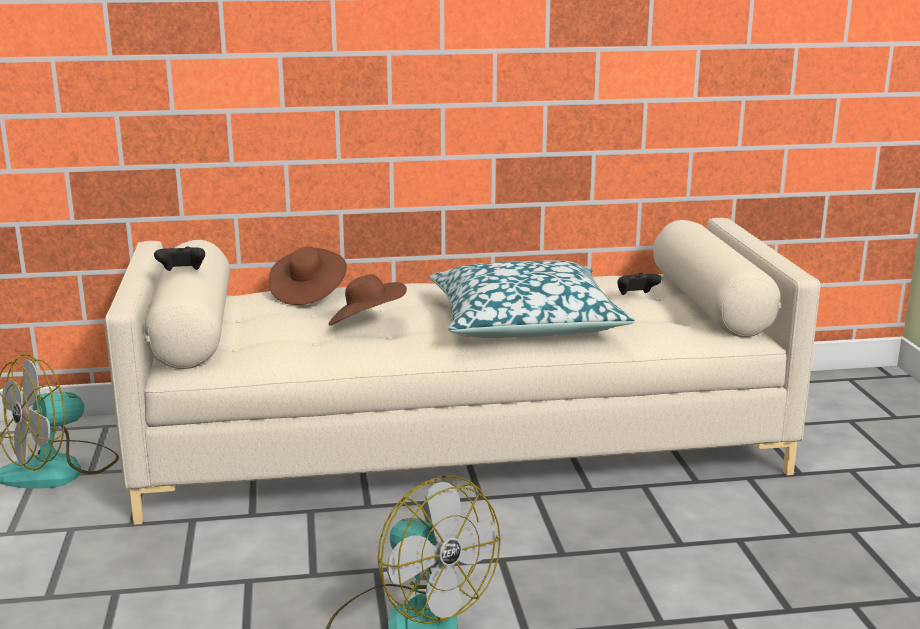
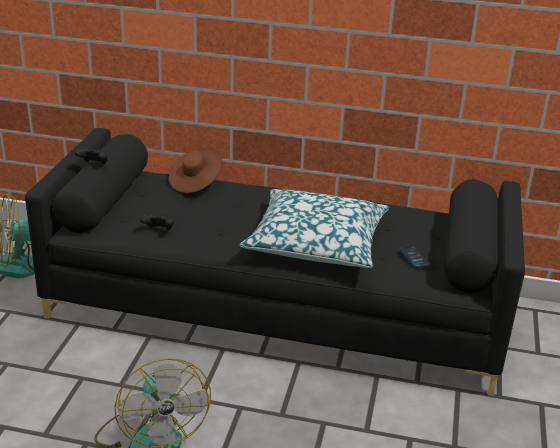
camera: 20 degrees right, 10 degrees up
beige sofa [105,218,820,525] -> black sofa [25,128,525,396]
brown hat [329,274,407,325] -> none
black game controller [618,273,662,295] -> black game controller moved to [140,214,174,230]
none -> phone [399,246,430,268]

